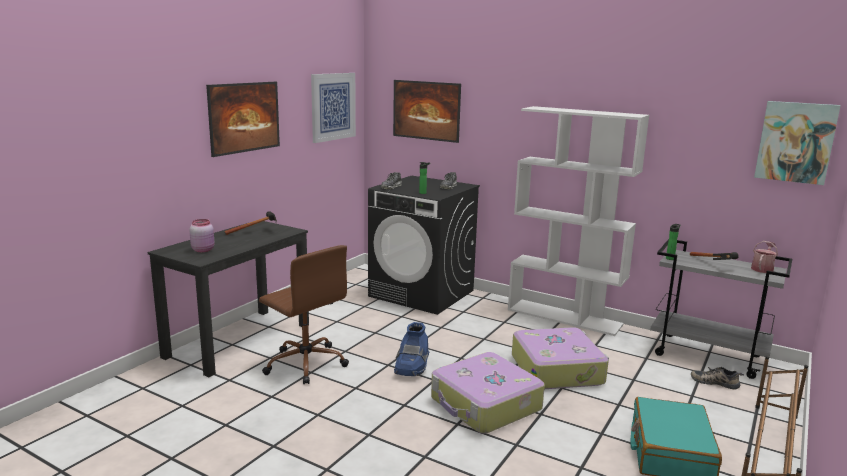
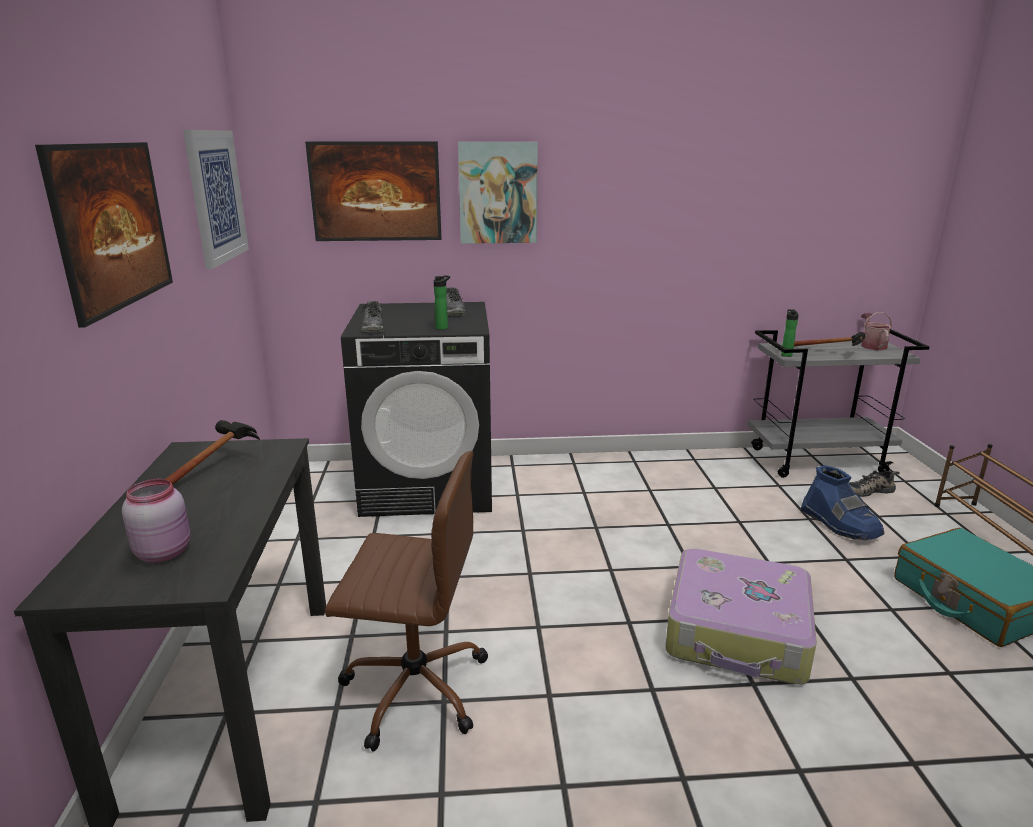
camera: 35 degrees left, 5 degrees up
blue boot [394,322,429,376] -> blue boot moved to [801,465,885,540]
white bookcase [508,106,649,336] -> none
suitcase [512,327,609,389] -> none
picture [754,101,841,185] -> picture moved to [458,142,538,244]

